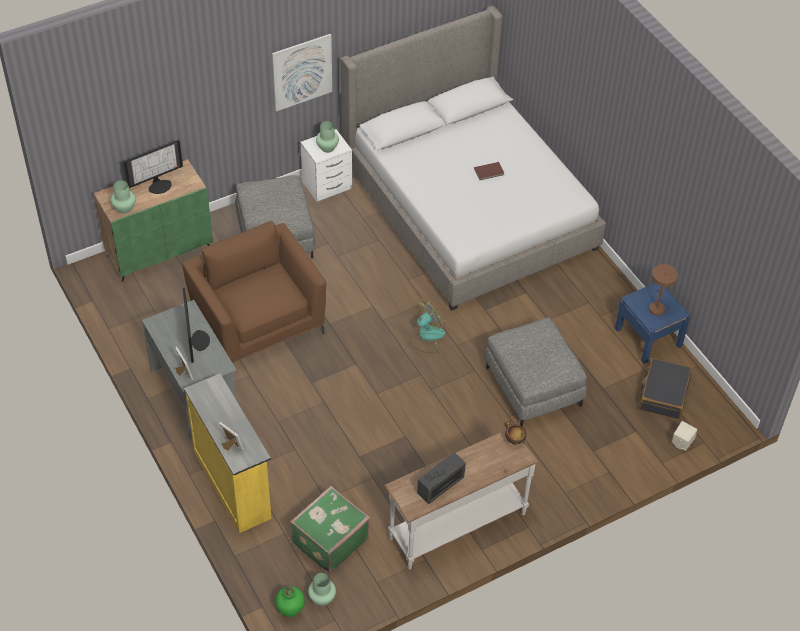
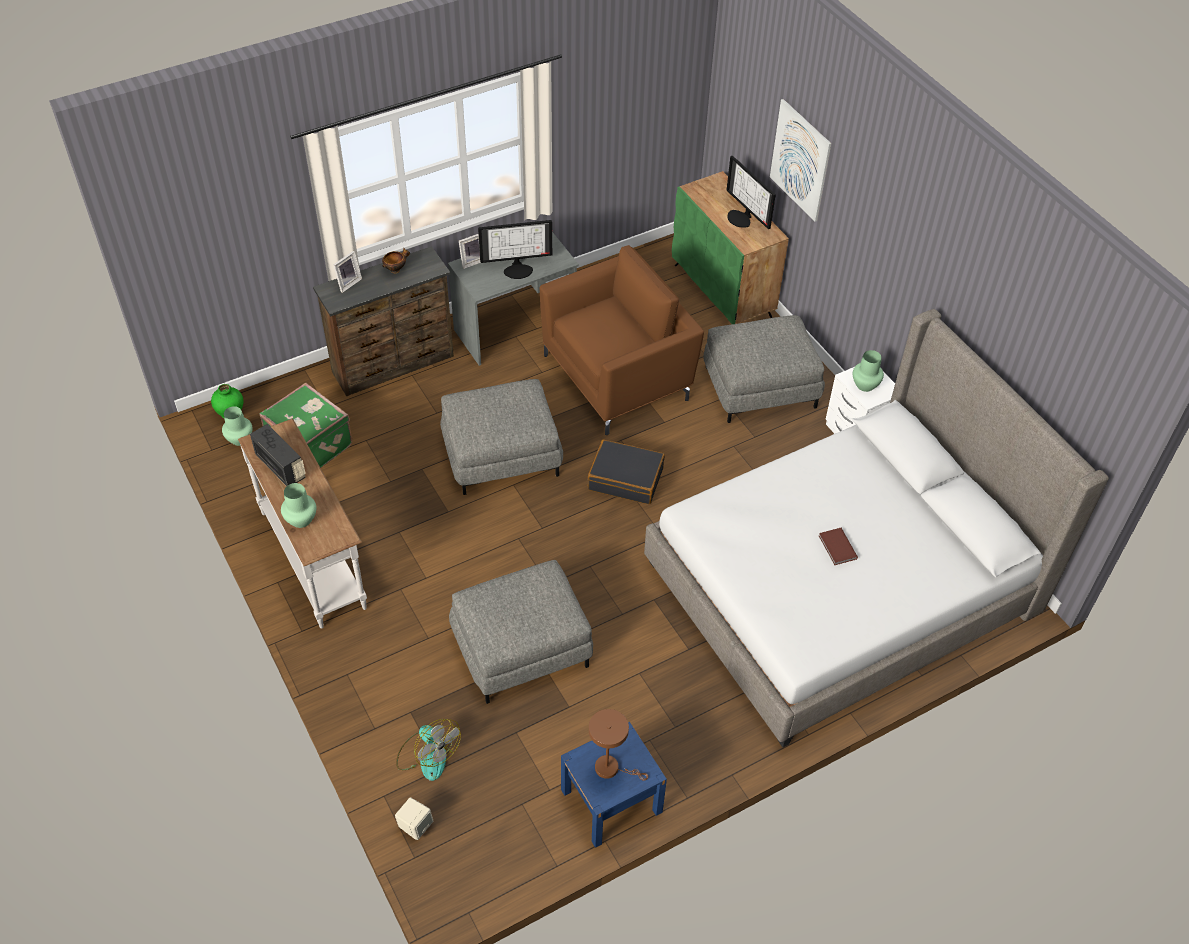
camera: 90 degrees right, 0 degrees up
green vase [111,180,136,214] -> green vase moved to [281,483,316,528]
yellow dresser [184,374,272,533] -> brown dresser [313,246,454,396]
picture [272,34,332,111] -> picture moved to [770,99,831,222]
fan [409,299,445,353] -> fan moved to [396,719,461,781]
bowl [504,421,527,445] -> bowl moved to [382,248,410,274]
black suitcase [639,358,692,419] -> black suitcase moved to [588,440,665,504]
none -> grey ottoman [440,379,563,495]

